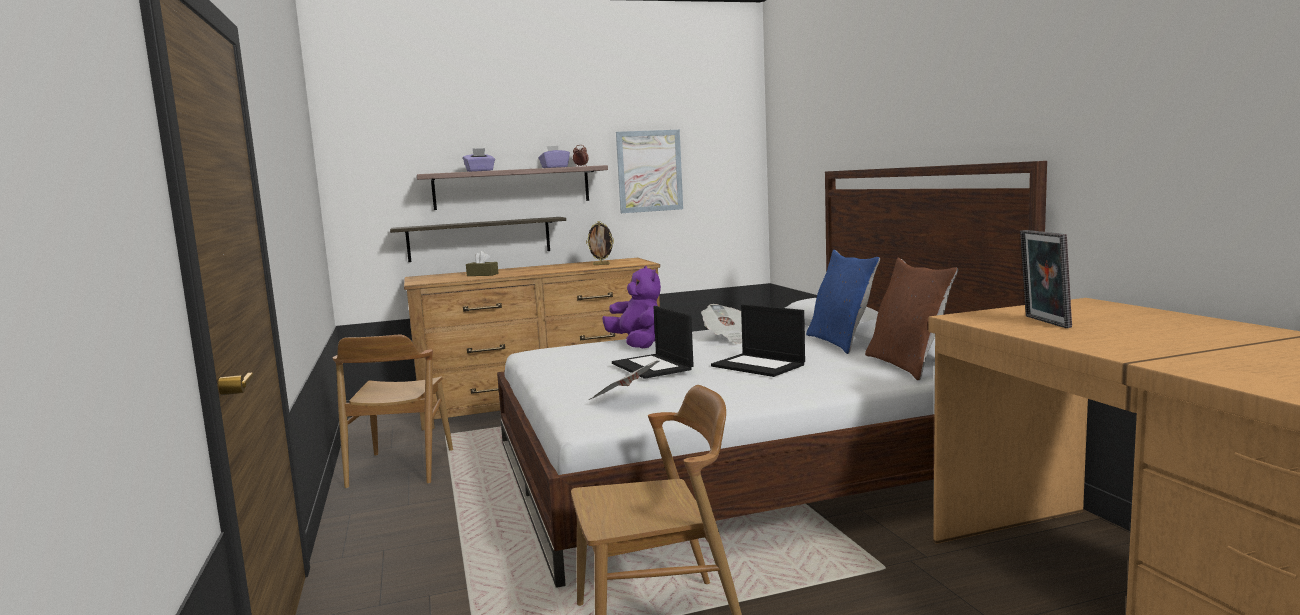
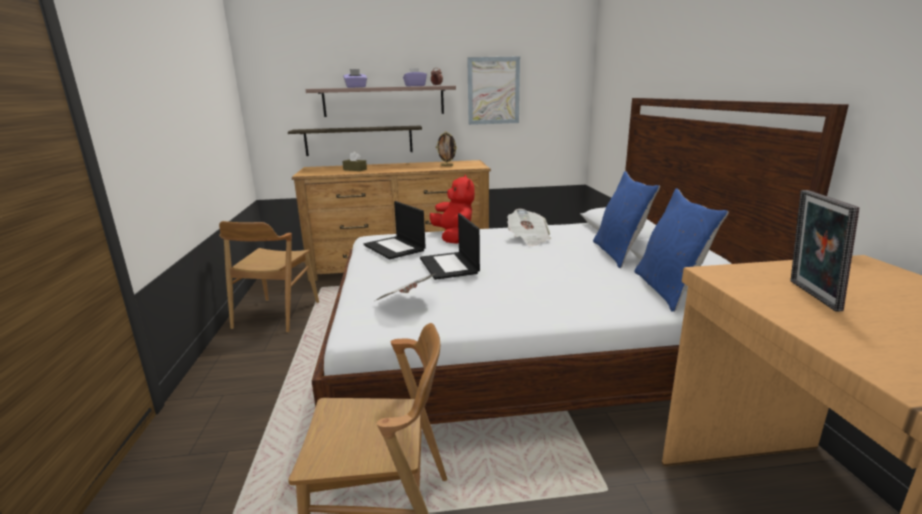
camera: 10 degrees right, 10 degrees up
purple plush toy [602,266,661,348] -> red plush toy [430,175,475,244]
laptop [711,304,805,377] -> laptop moved to [364,201,426,259]
brown pillow [865,258,958,380] -> blue pillow [634,188,729,312]

